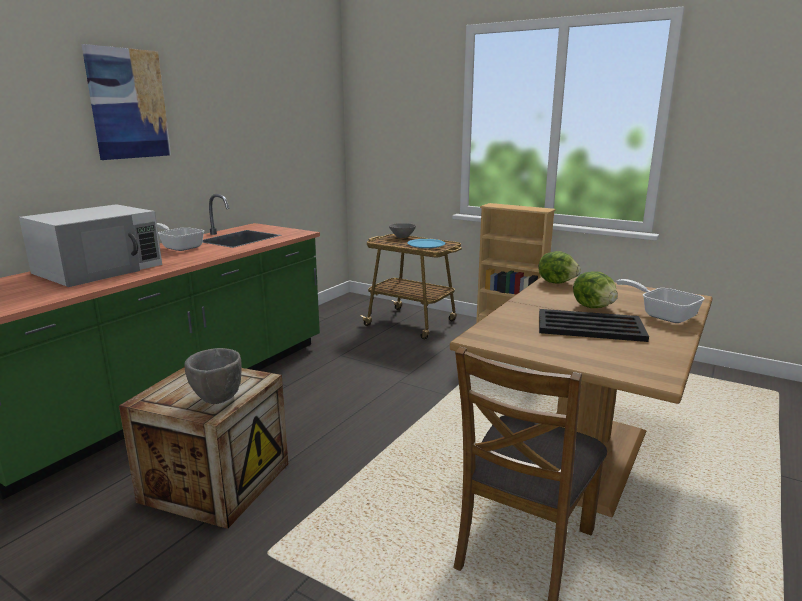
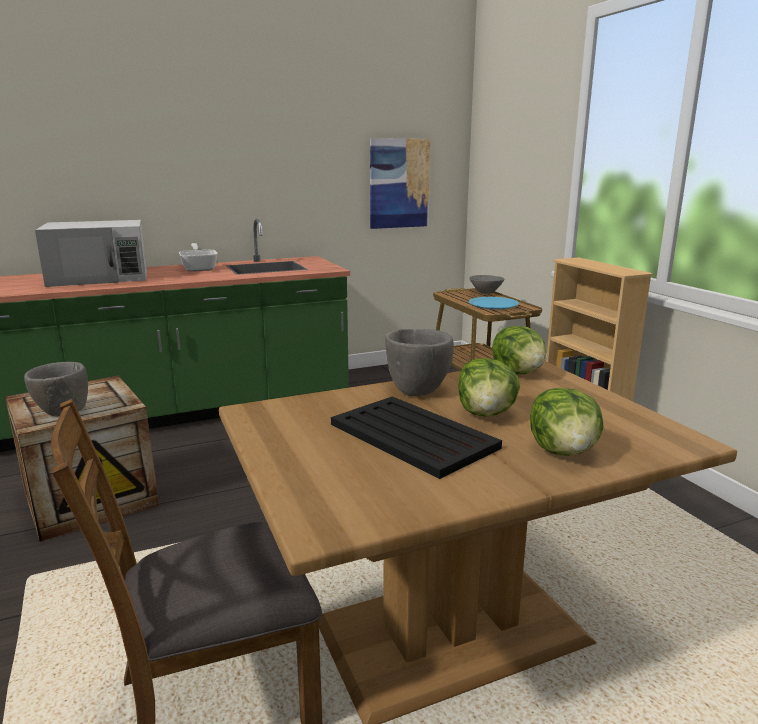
camera: 35 degrees right, 0 degrees up
picture [81,44,171,160] -> picture moved to [370,138,430,229]
frying pan [616,279,705,323] -> lettuce [530,388,604,456]
none -> grey bowl [385,329,454,396]

